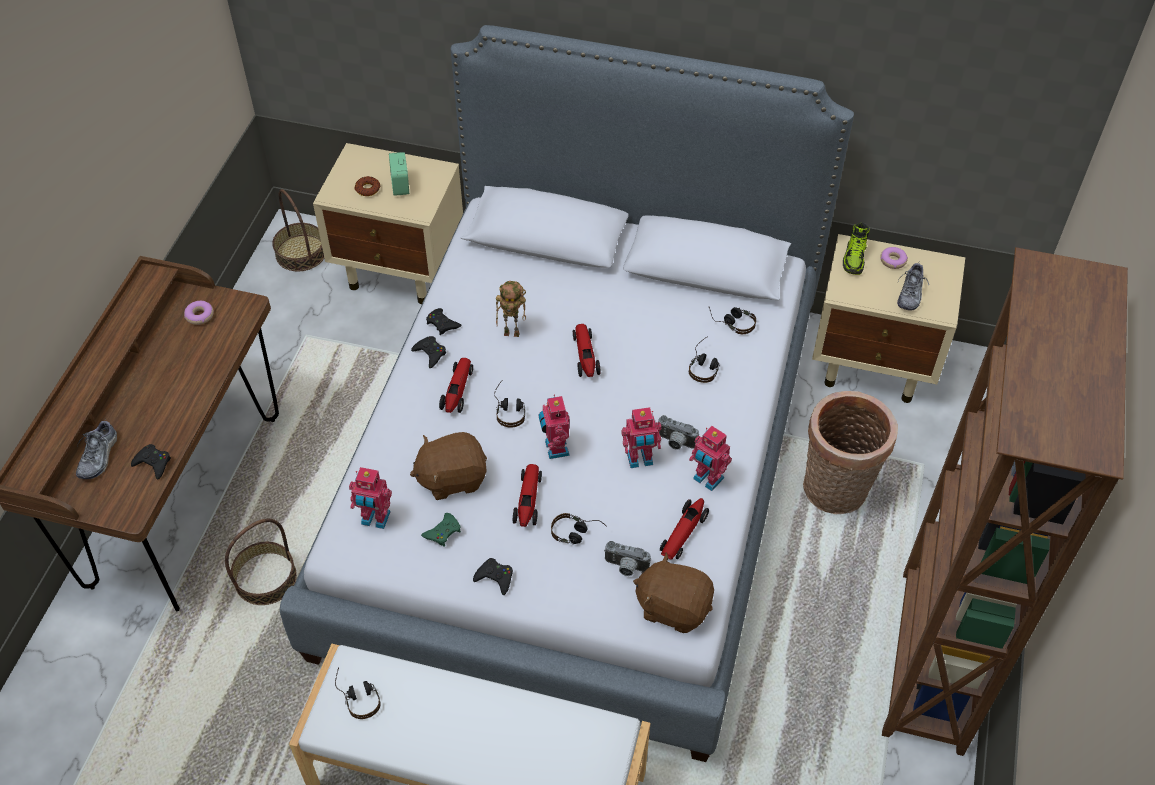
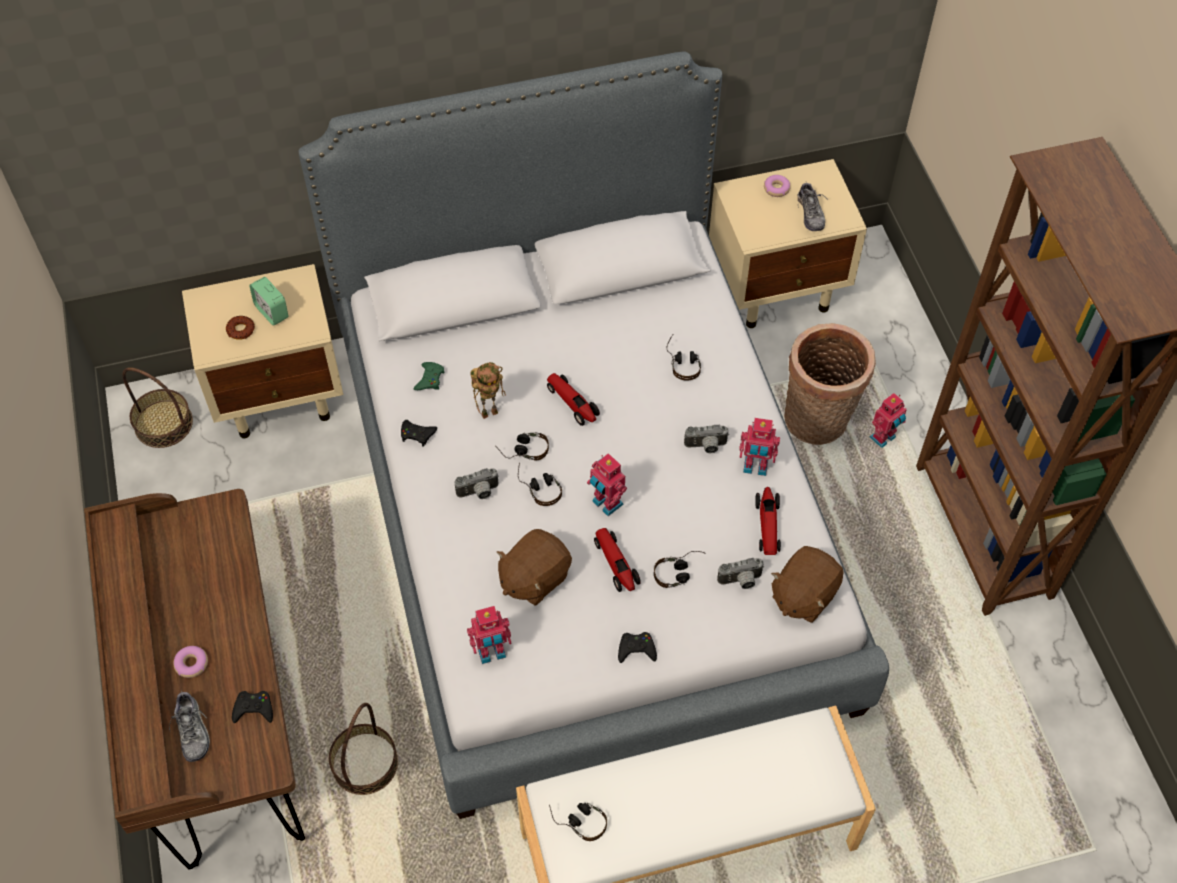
camera: 30 degrees left, 5 degrees up
donut [184,301,214,325] -> donut moved to [173,646,208,678]
black game controller [411,336,446,368] -> none
green game controller [421,513,461,546] -> green game controller moved to [413,362,445,390]
toy car [439,358,473,413] -> camera [455,468,499,499]
toy robot [621,407,661,468] -> toy robot moved to [870,393,907,448]
brown plush toy [633,552,714,633] -> brown plush toy turned 45 degrees counterclockwise [771,546,844,623]
headphones [709,307,756,334] -> headphones moved to [495,432,549,461]
shoe [843,222,870,275] -> none

